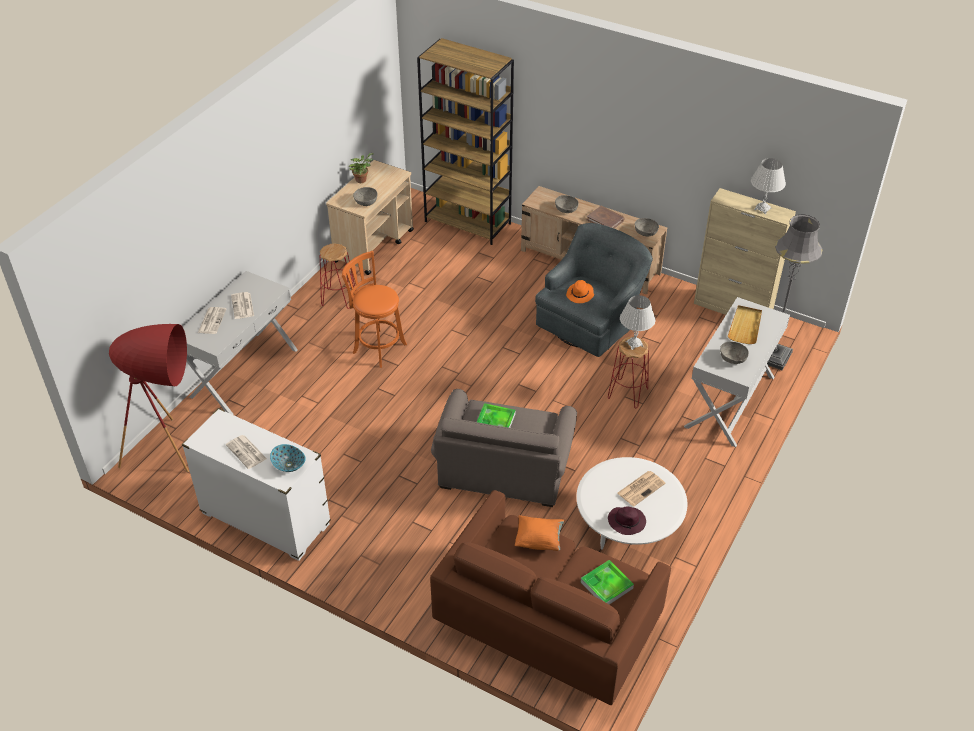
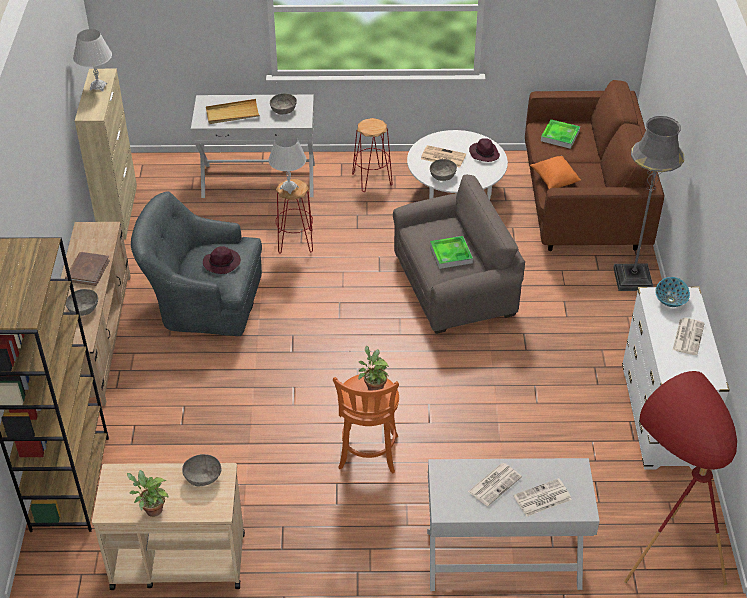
camera: 120 degrees left, 0 degrees up
red stool [320,244,356,309] -> red stool moved to [352,118,393,192]
orange hat [566,280,594,303] -> purple hat [203,246,241,274]
grey bowl [635,218,659,237] -> grey bowl moved to [430,159,457,181]
grey floor lamp [767,215,823,370] -> grey floor lamp moved to [613,116,684,291]
none -> potted plant [358,346,389,391]

